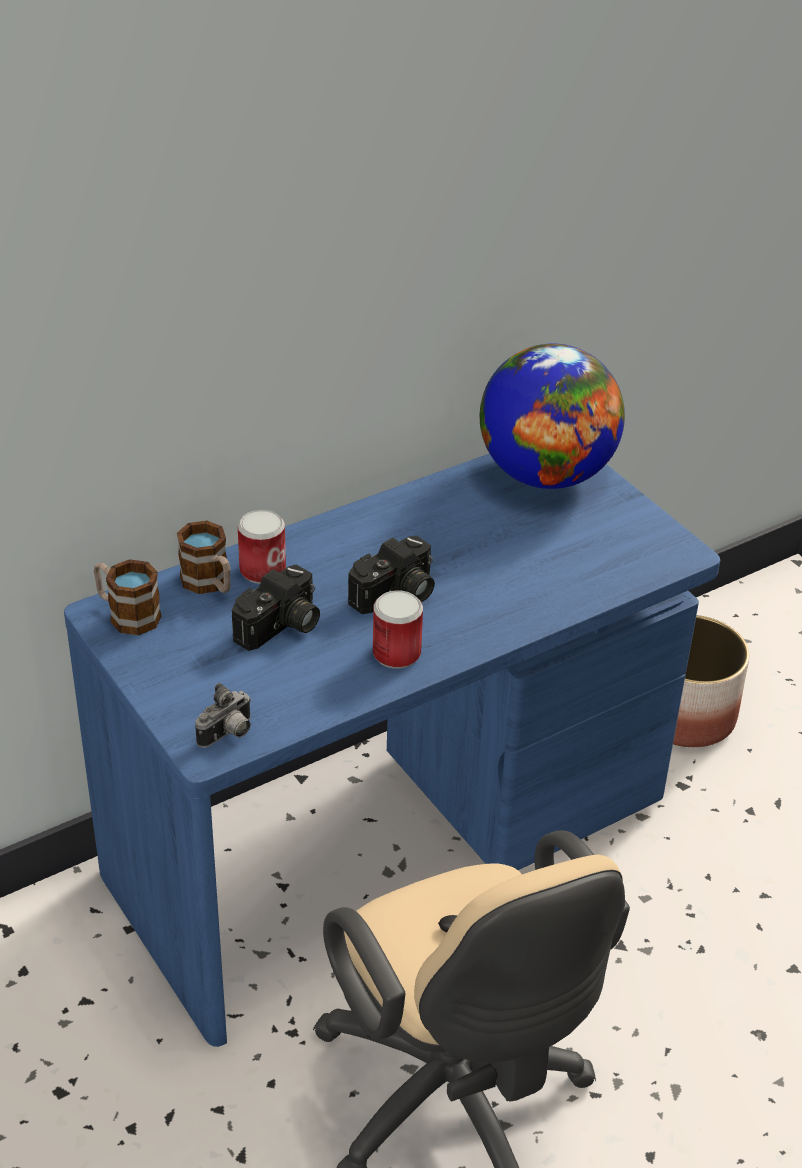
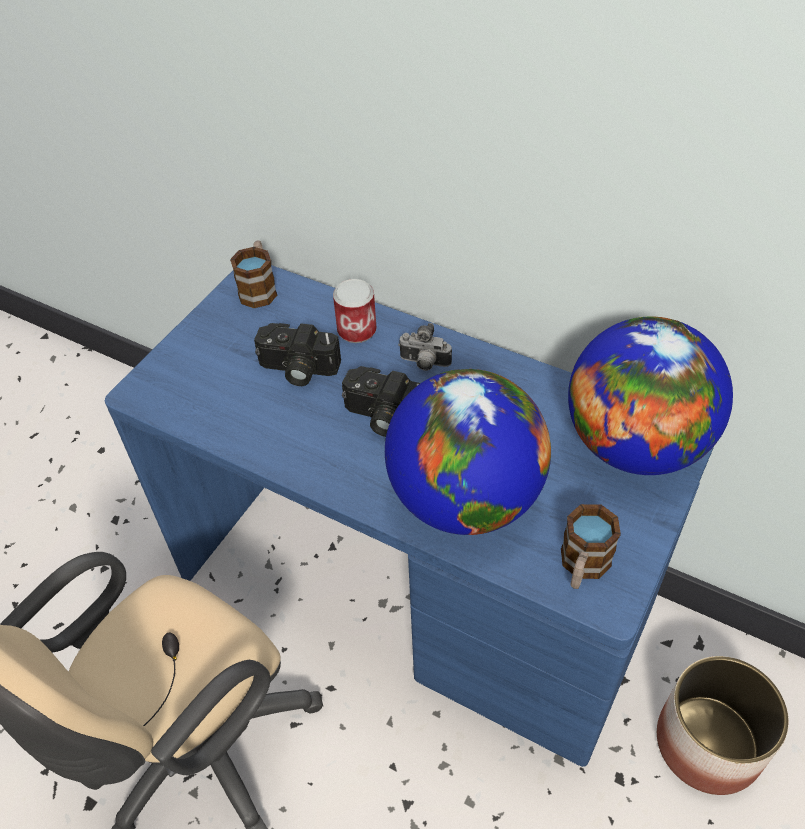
camera: 65 degrees right, 10 degrees up
mug [177,520,230,594] -> mug moved to [561,504,621,589]
camera [195,683,251,748] -> camera moved to [398,323,452,371]
can [373,590,423,669] -> none
none -> globe [385,369,551,535]

